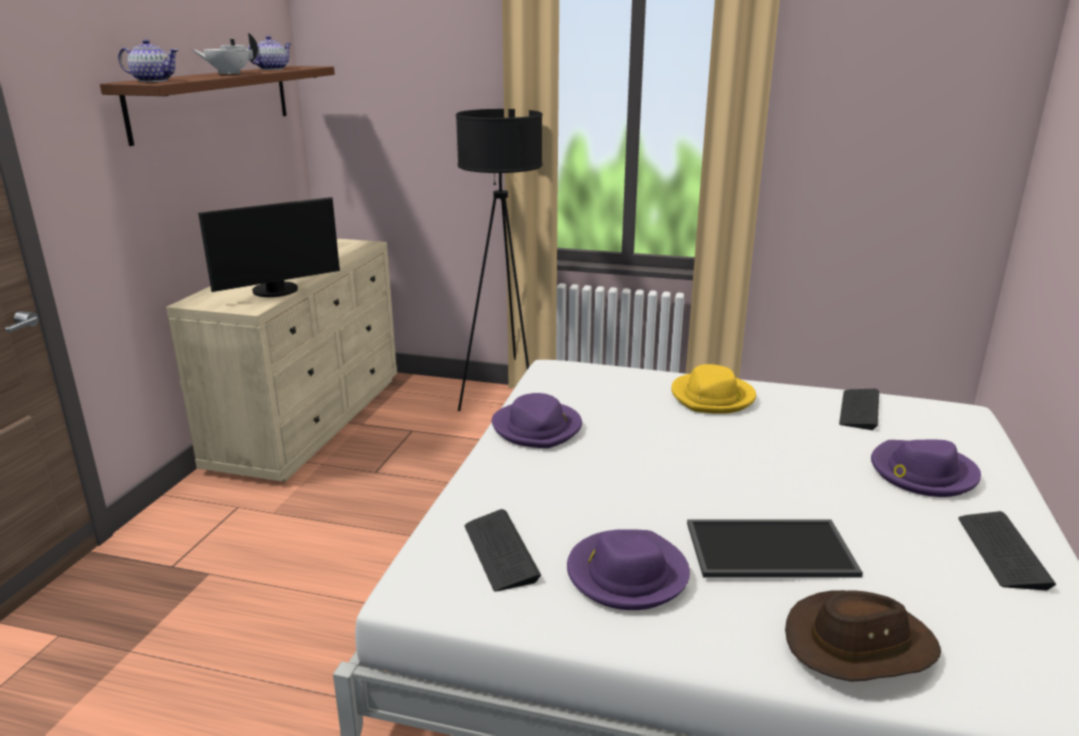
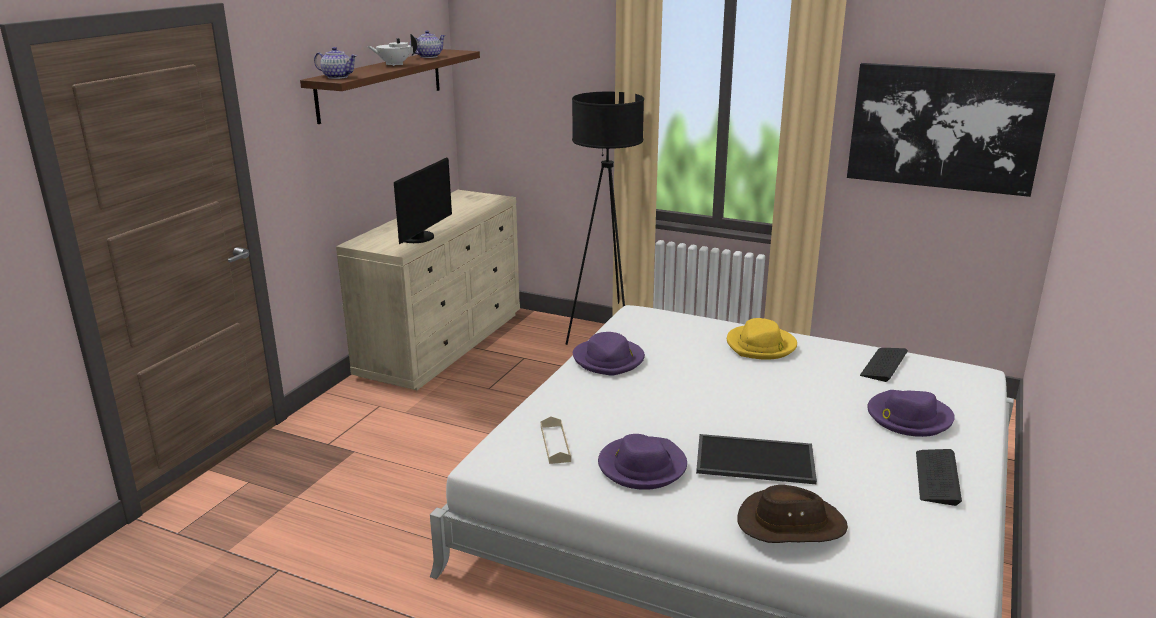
camera: 10 degrees right, 0 degrees up
monitor [198,197,340,297] -> monitor turned 45 degrees counterclockwise [394,158,452,244]
keyboard [465,509,541,592] -> beige tray [541,416,571,464]
none -> picture [847,63,1055,197]

